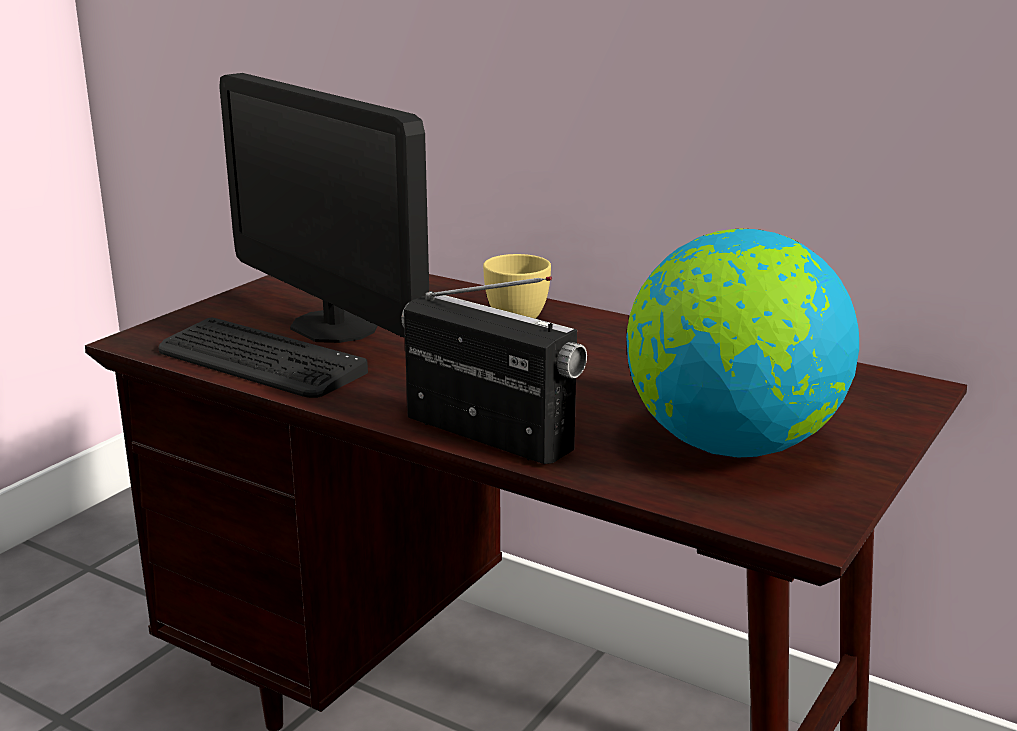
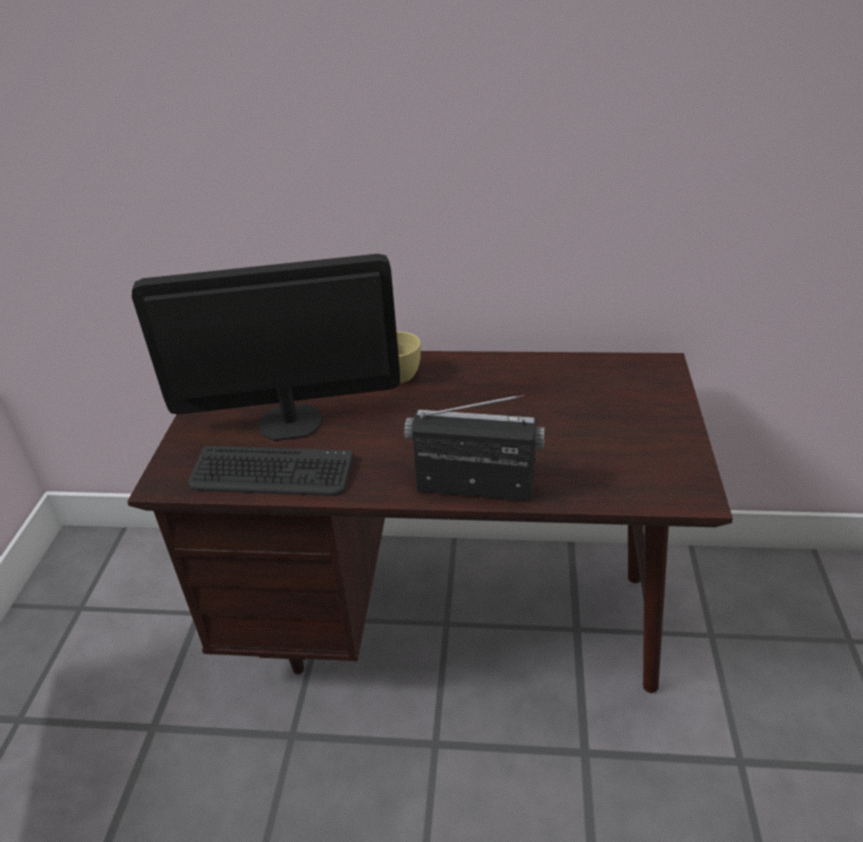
camera: 25 degrees left, 15 degrees up
monitor [219,73,429,343] -> monitor turned 150 degrees clockwise [132,254,400,441]
globe [626,229,859,457] -> none

